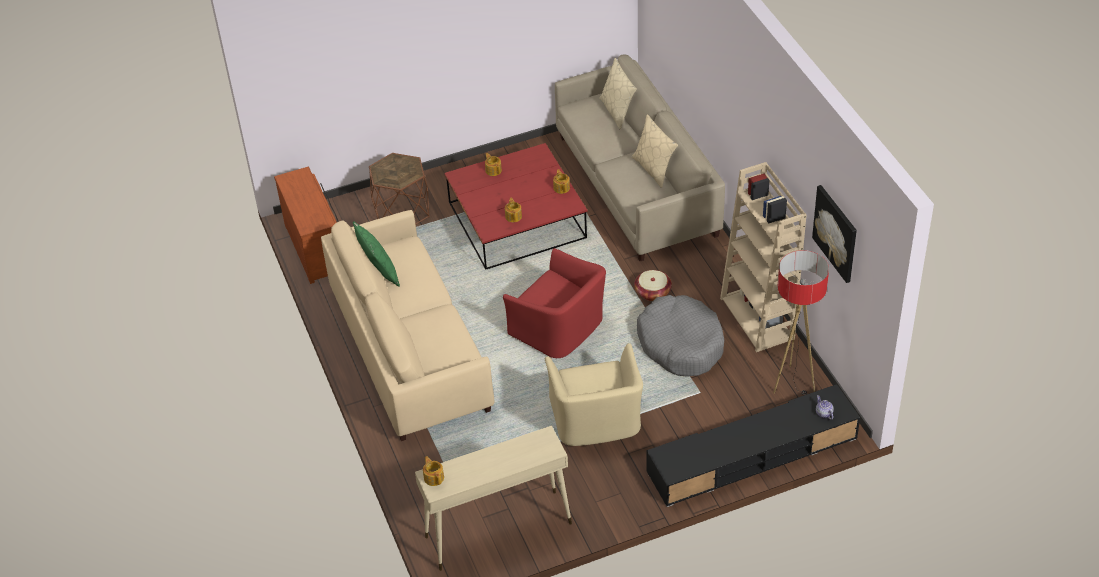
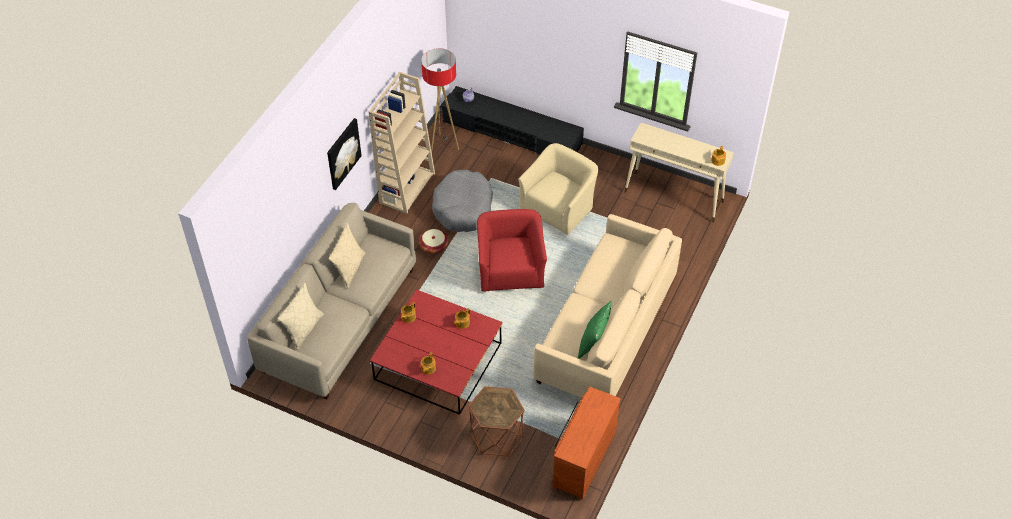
camera: 135 degrees left, 5 degrees up
picture [812,185,857,283] -> picture moved to [327,118,362,190]

